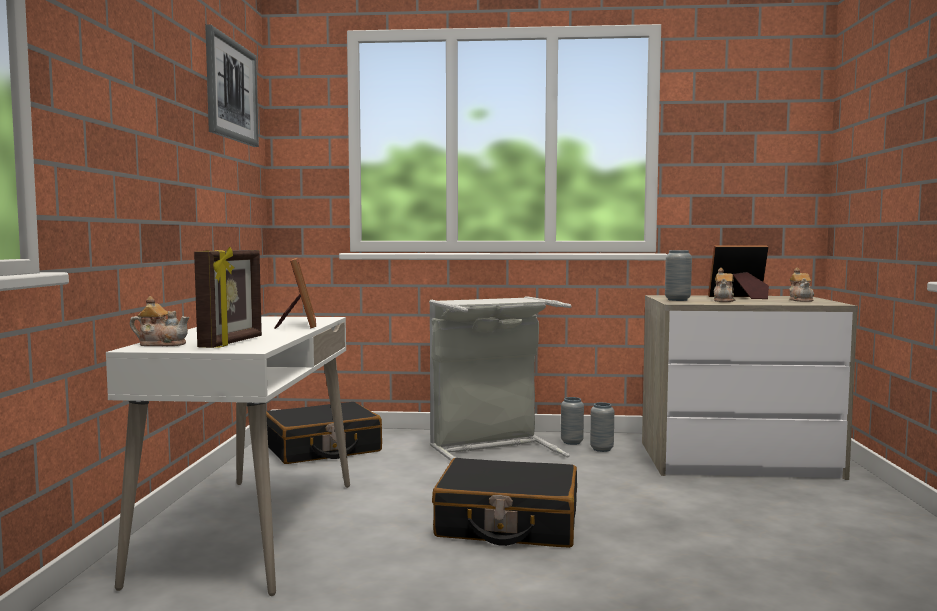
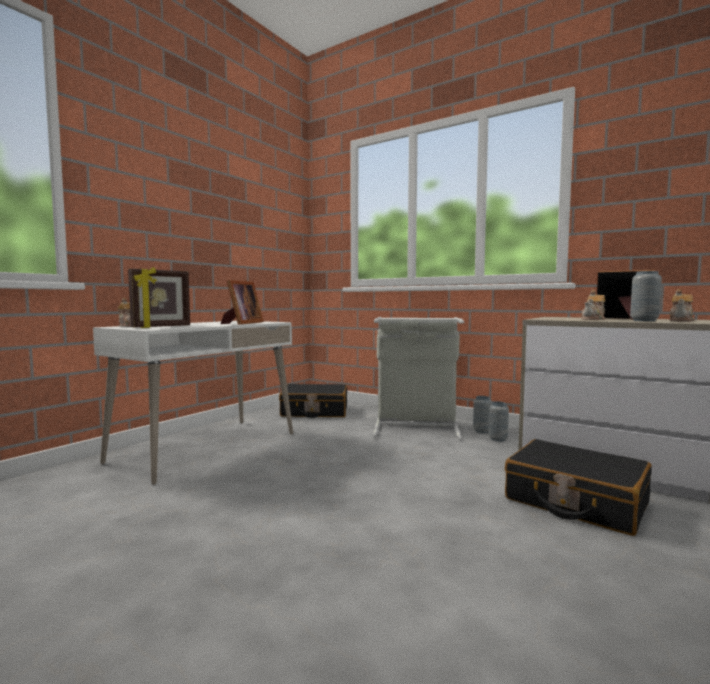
camera: 30 degrees right, 0 degrees up
picture [205,24,259,147] -> none
black suitcase [432,458,577,548] -> black suitcase moved to [505,439,652,536]
grey vase [665,250,692,301] -> grey vase moved to [630,271,662,321]

